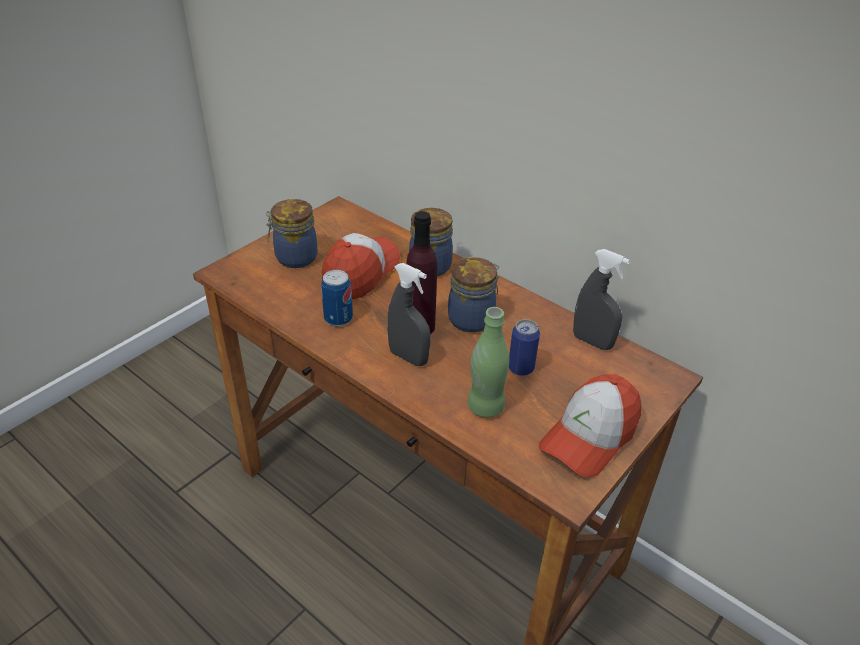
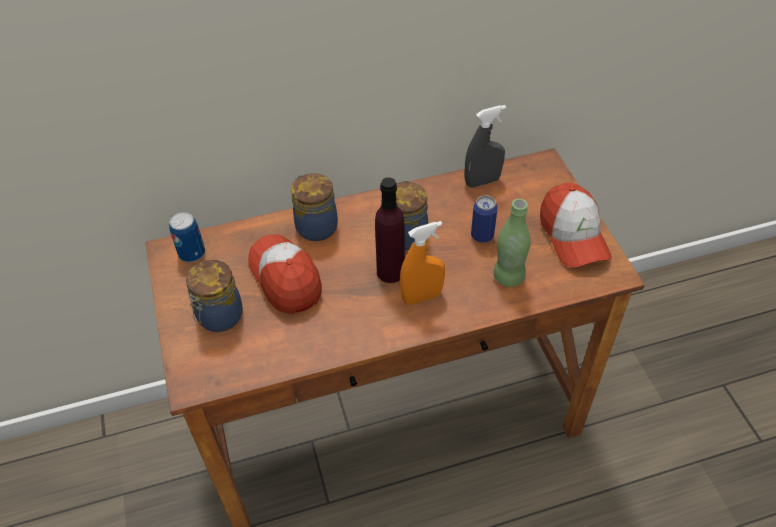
camera: 55 degrees left, 10 degrees up
can [321,270,353,326] -> can moved to [169,212,205,262]
grey spray bottle [387,263,430,366] -> orange spray bottle [400,221,445,305]

